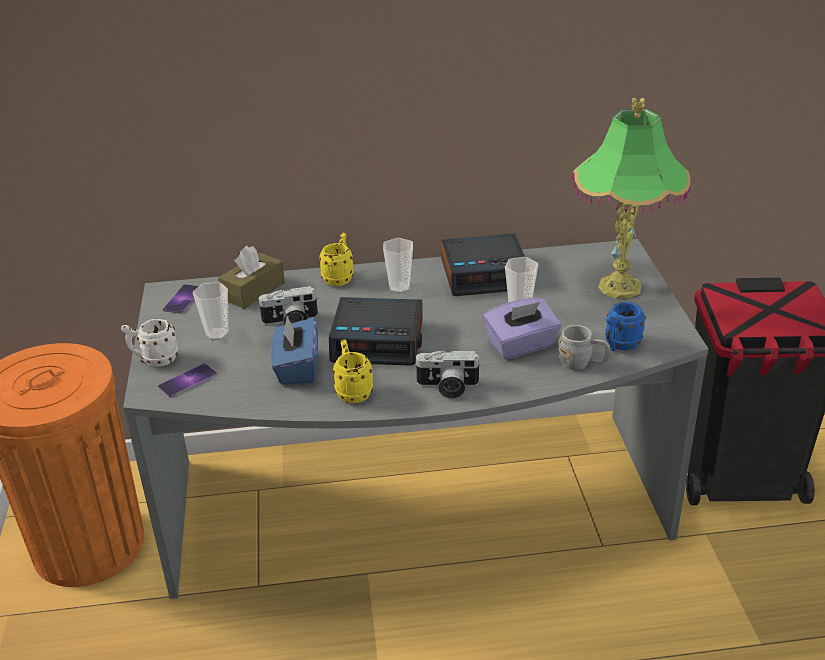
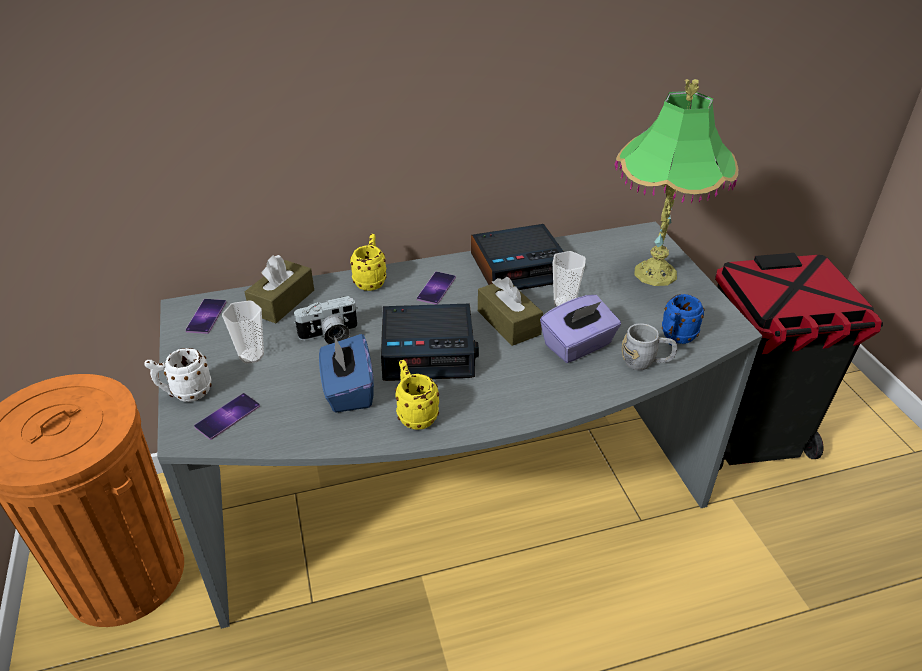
camera: 10 degrees left, 5 degrees up
cup [383,238,413,293] -> phone [417,272,456,305]
camera [414,351,482,399] -> none
none -> brown tissue box [478,277,543,346]

